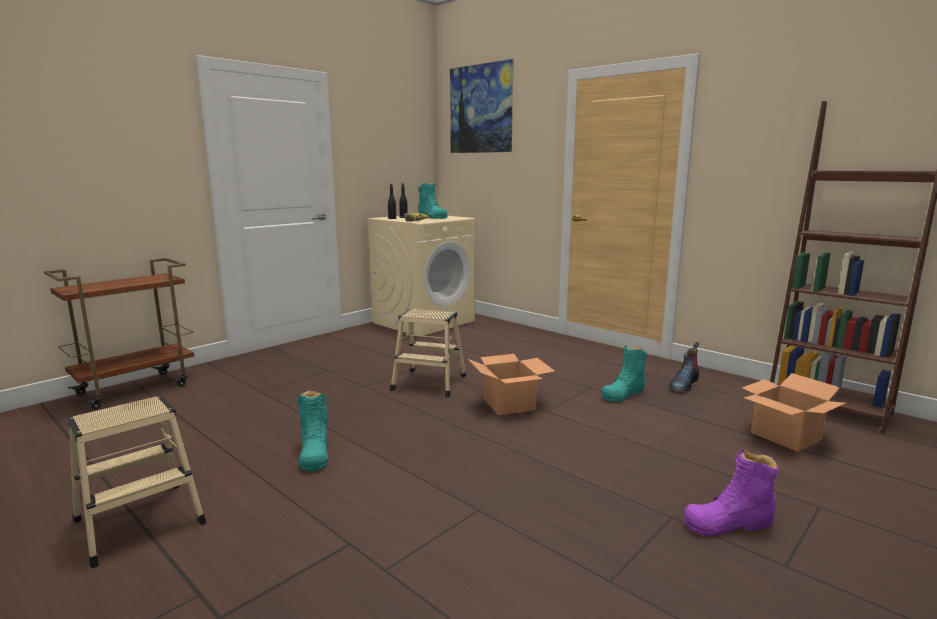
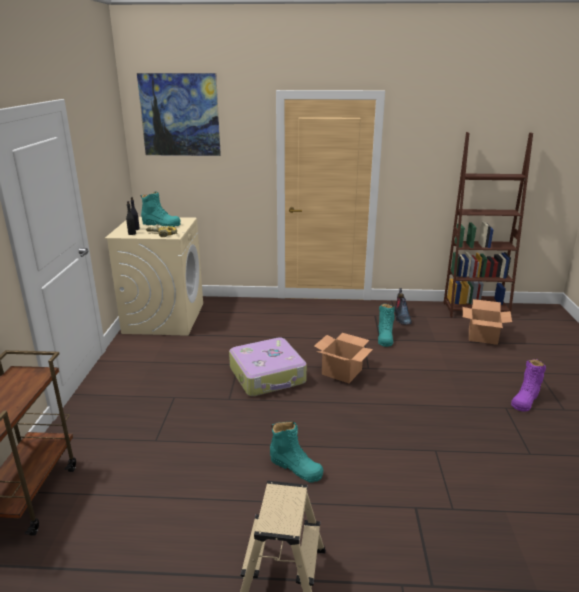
camera: 40 degrees left, 10 degrees up
beige step ladder [390,308,466,397] -> suitcase [229,337,307,396]

